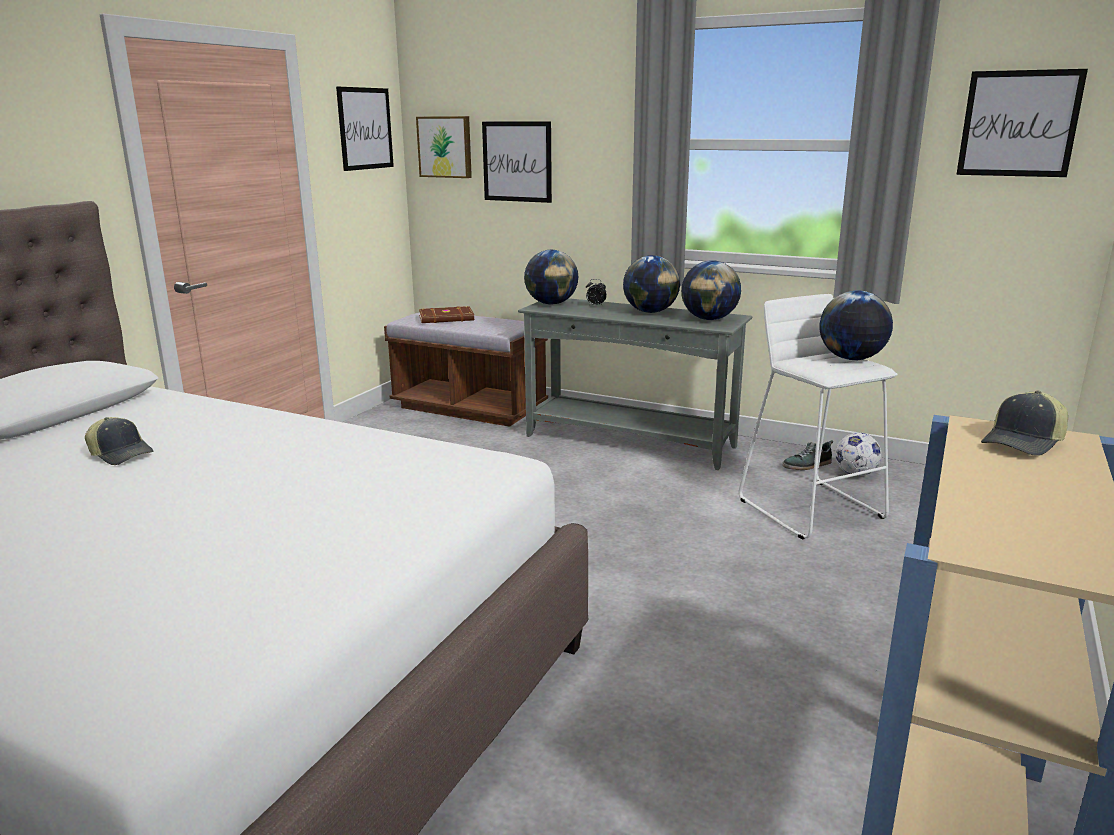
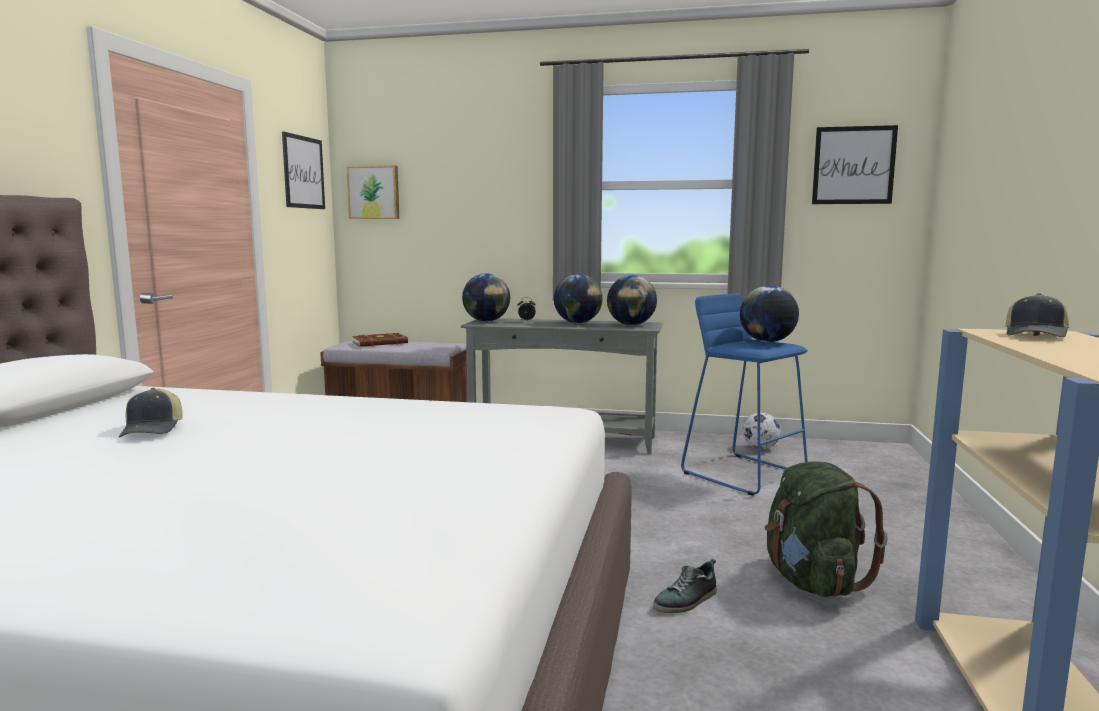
camera: 15 degrees left, 10 degrees down
cap [85,417,153,465] -> cap turned 60 degrees clockwise [119,388,183,437]
picture [482,121,552,203] -> none
white stool [739,294,898,539] -> blue stool [681,294,808,496]
shoe [782,440,833,470] -> shoe moved to [653,559,717,613]
none -> green backpack [765,461,888,597]

